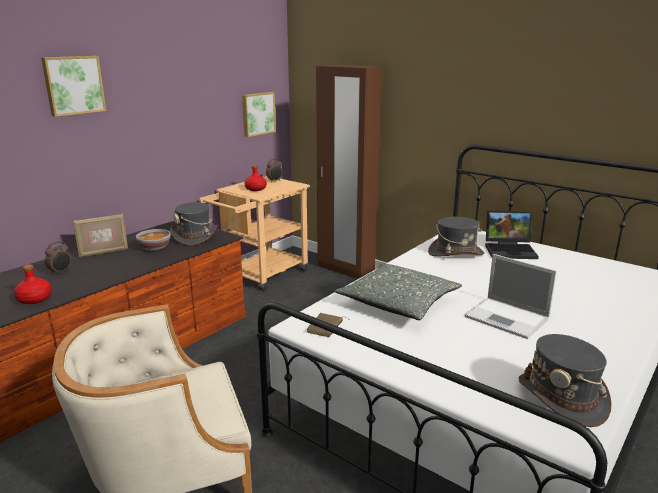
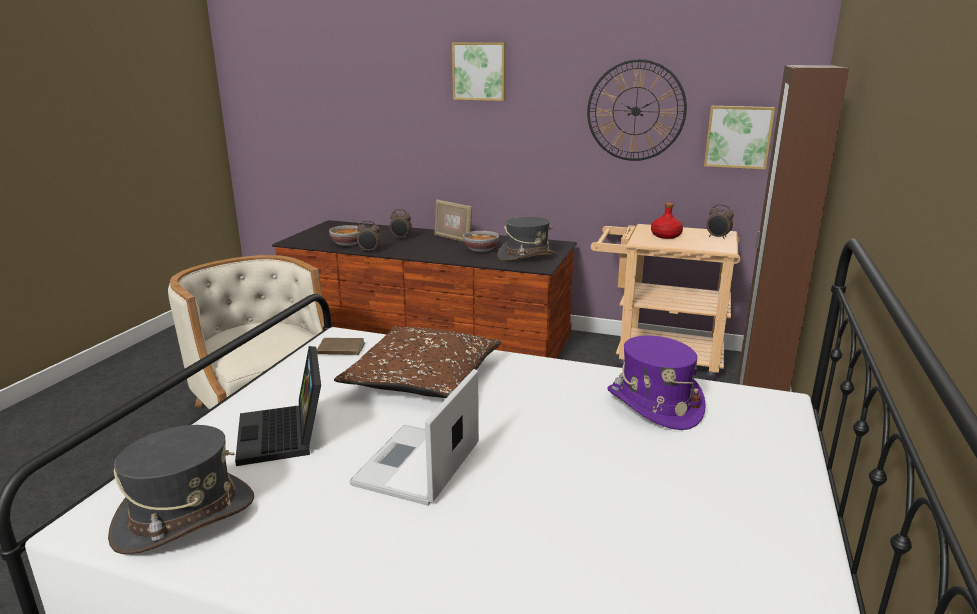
camera: 70 degrees right, 0 degrees up
red bottle [14,265,52,304] -> bowl [329,225,360,246]
grey pillow [335,263,462,320] -> brown pillow [334,326,501,398]
grey hat [428,217,485,257] -> purple hat [607,335,706,430]
laptop [485,211,539,259] -> laptop moved to [235,346,321,466]
none -> alarm clock [357,220,381,252]
none -> wall clock [587,59,687,161]

